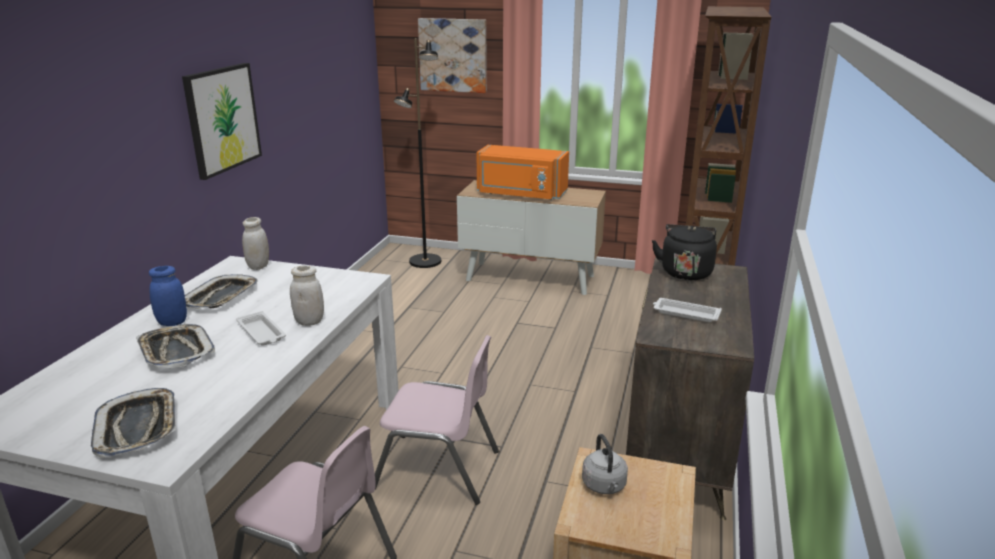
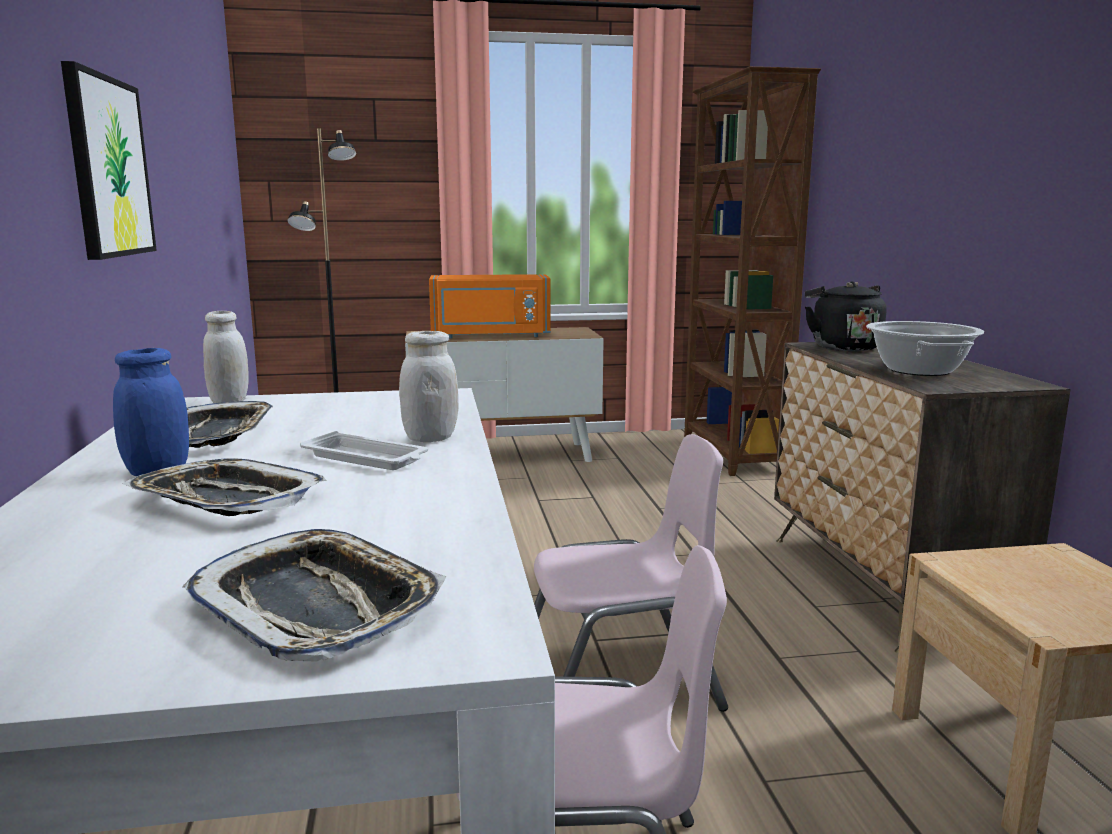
camera: 25 degrees left, 10 degrees down
picture [418,18,487,93] -> none
grey kettle [582,434,628,494] -> none
white tray [653,298,722,322] -> cooking pot [866,321,984,376]

